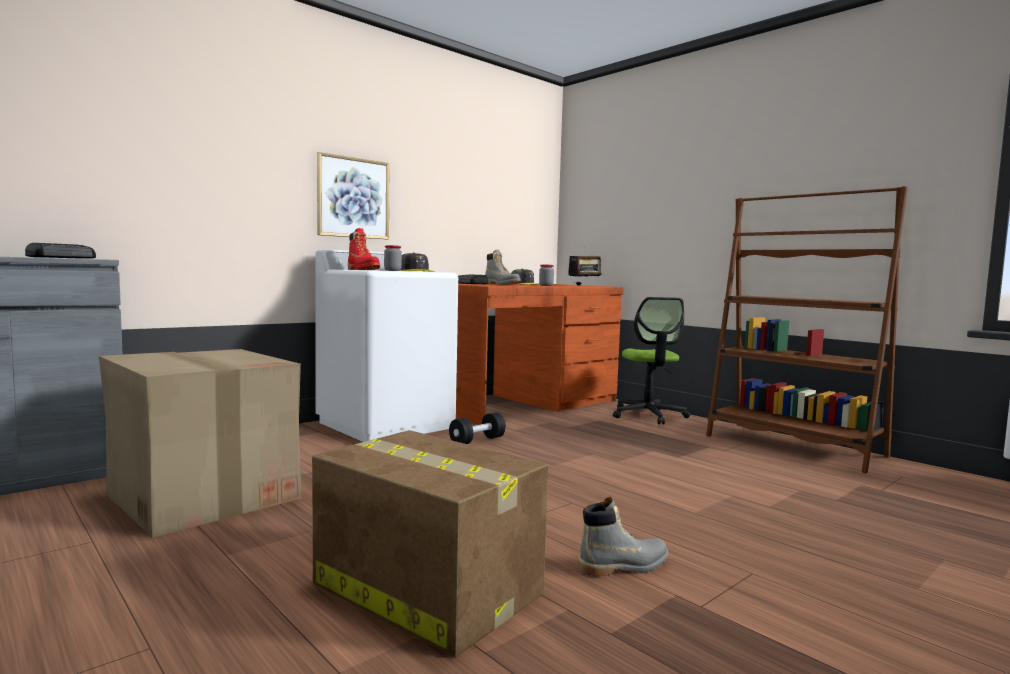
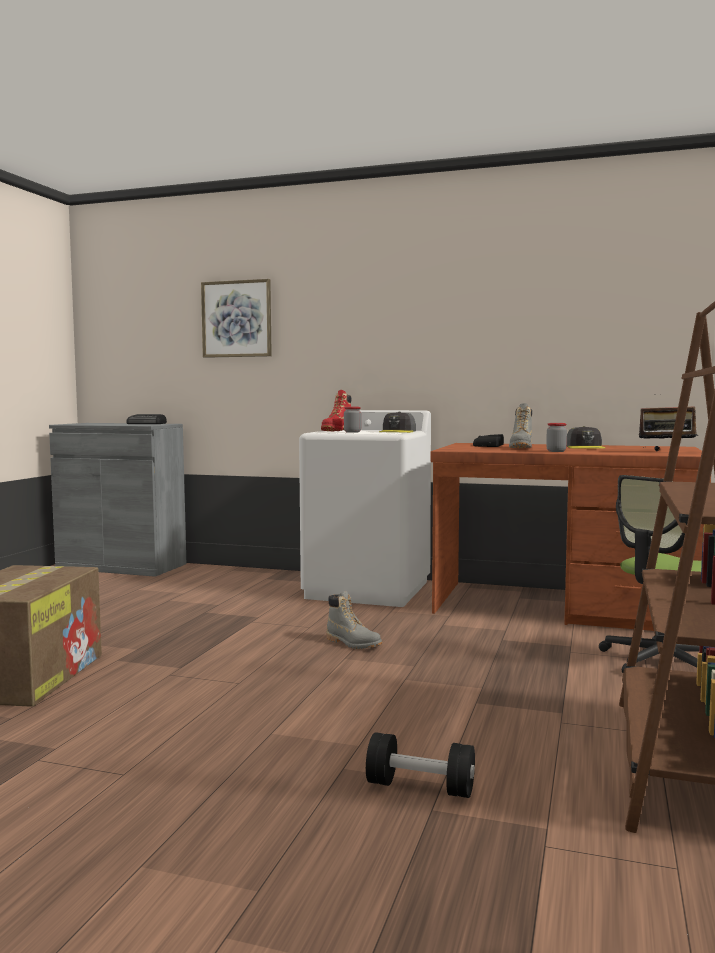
camera: 60 degrees right, 0 degrees up
cardboard box [99,349,302,538] -> none
picture [317,152,390,239] -> picture moved to [201,279,272,358]
black dumbbell [449,412,506,444] -> black dumbbell moved to [366,732,475,798]
grey boot [578,496,668,577] -> grey boot moved to [326,591,382,649]

